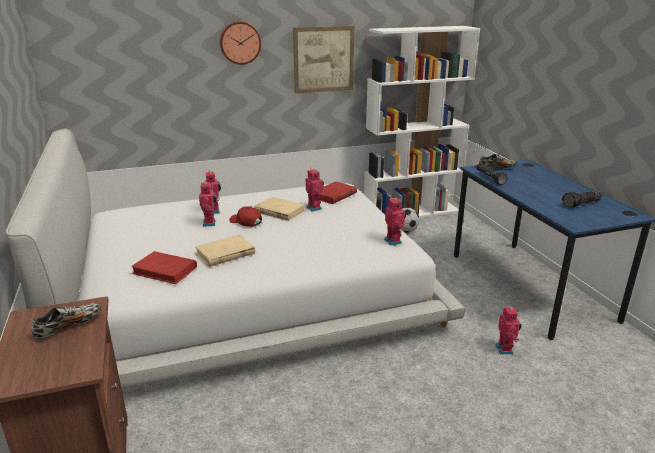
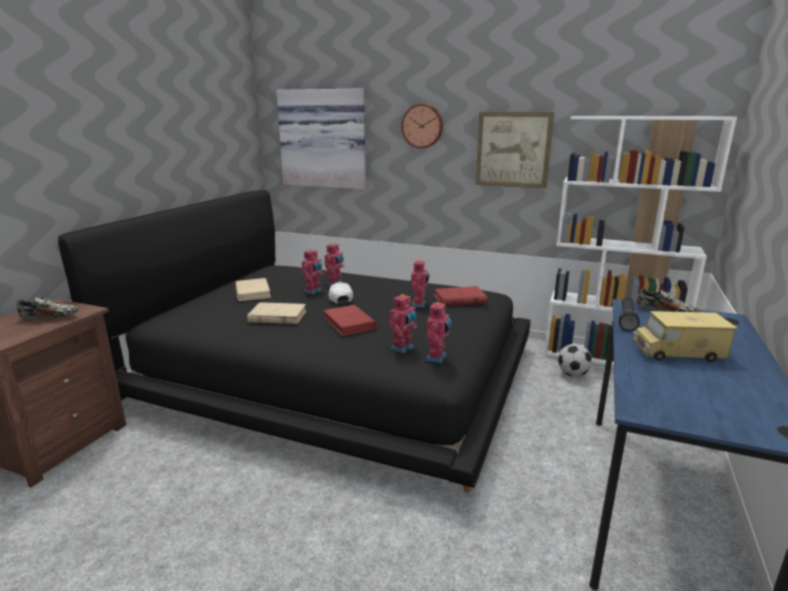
camera: 40 degrees right, 5 degrees down
white bed [6,129,466,388] -> black bed [58,190,531,493]
red book [131,251,197,284] -> red book moved to [323,305,377,336]
red cap [229,206,262,227] -> white cap [329,282,353,304]
beige book [254,197,305,221] -> beige book moved to [235,278,271,301]
toy robot [495,307,521,354] -> toy robot moved to [389,293,417,353]
flashlight [562,191,602,208] -> none
none -> picture [276,88,366,189]
none -> toy truck [632,311,738,362]

